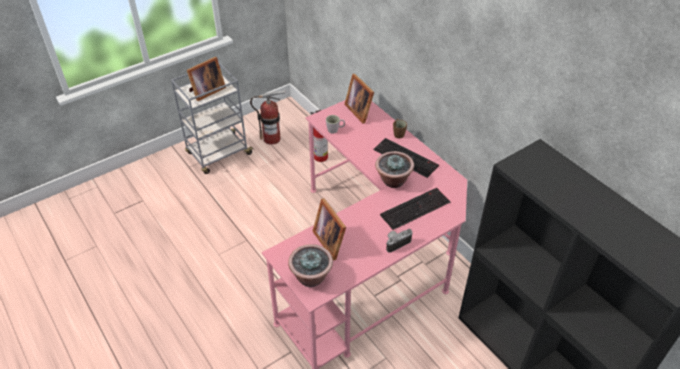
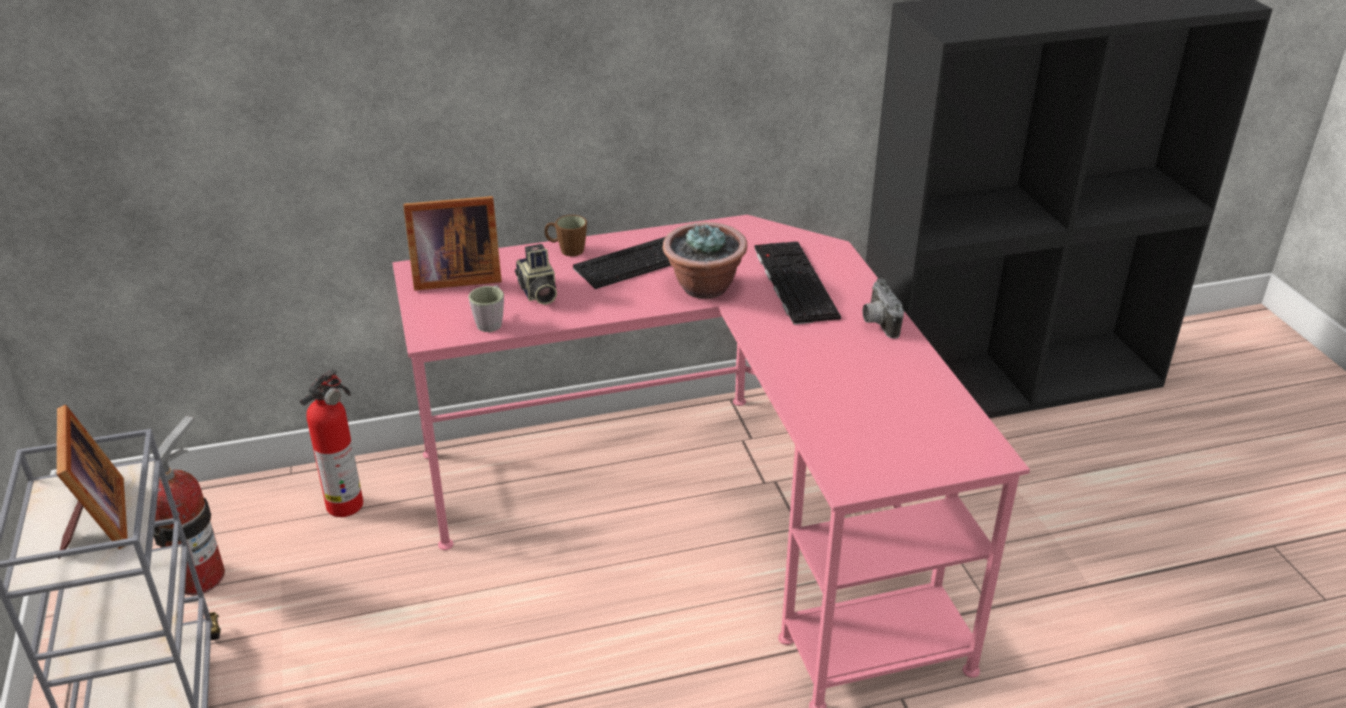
camera: 70 degrees left, 10 degrees down
potted plant [288,244,333,287] -> none
picture frame [313,198,346,260] -> none
none -> camera [515,244,557,305]

